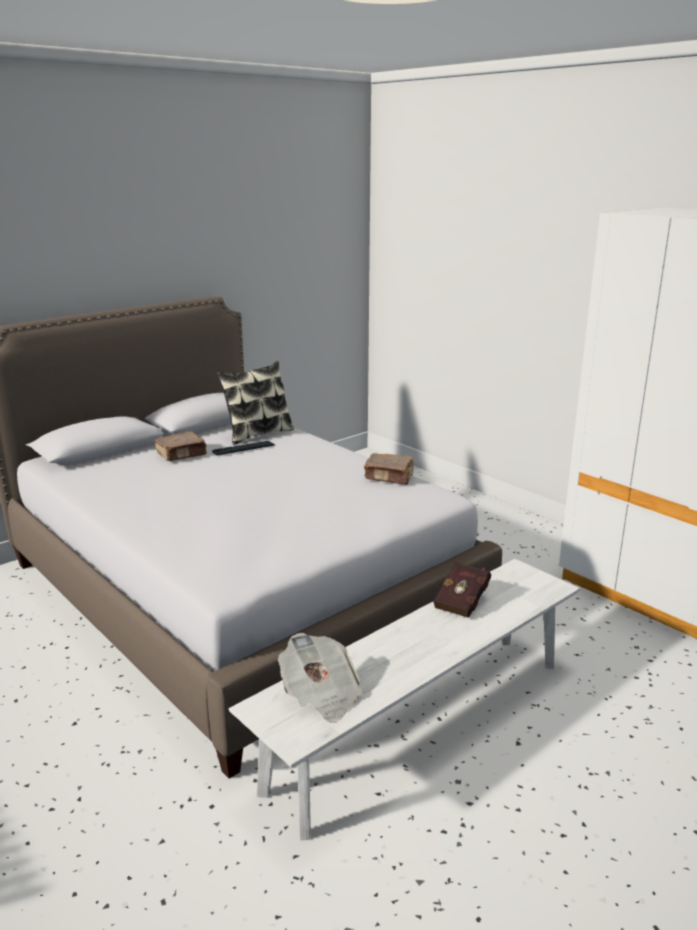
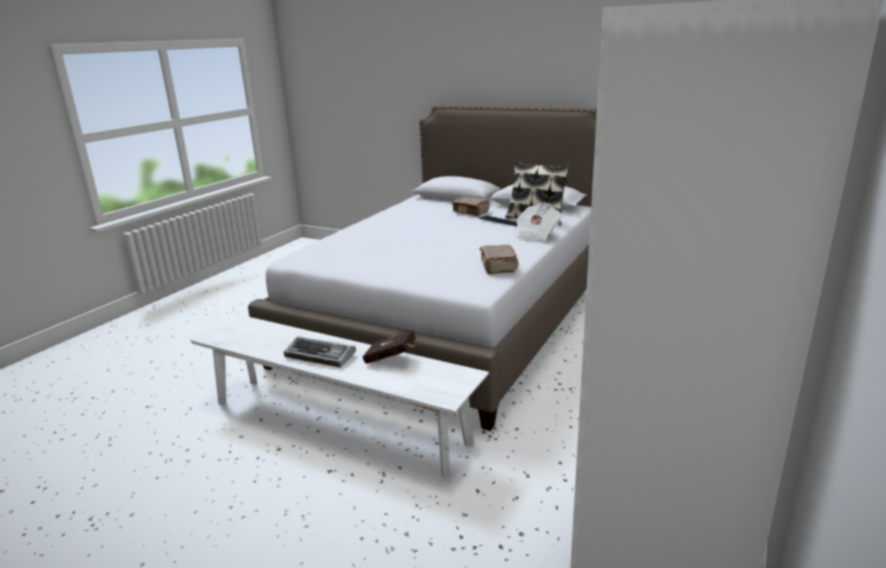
camera: 70 degrees right, 0 degrees up
newspaper [278,633,364,723] -> newspaper moved to [516,203,562,241]
none -> keyboard [284,336,356,368]

